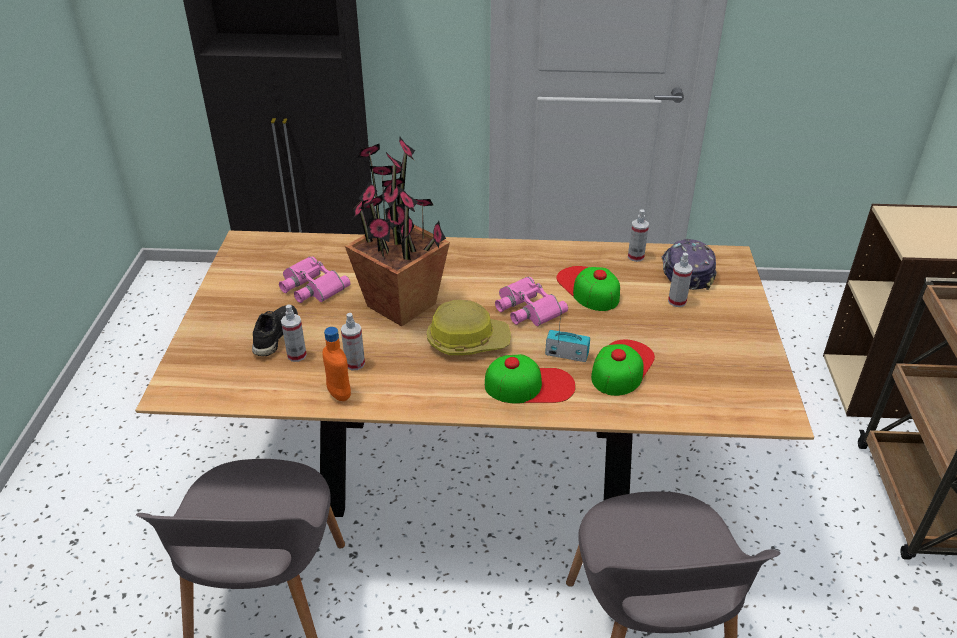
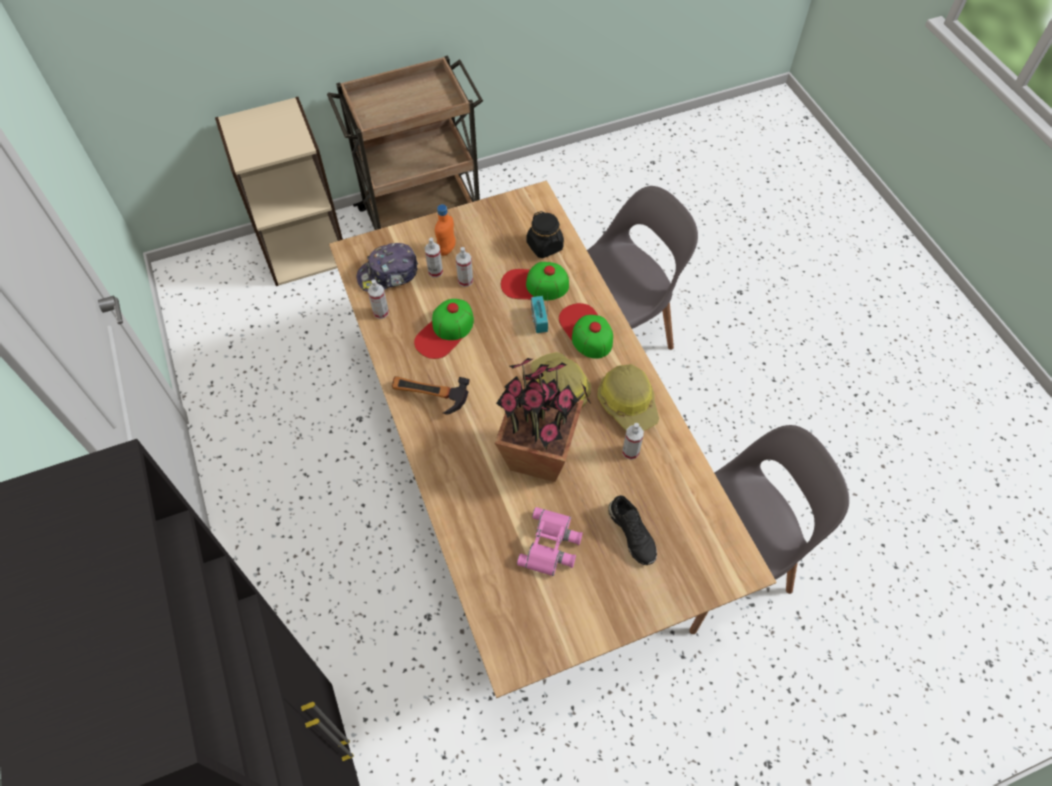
camera: 115 degrees left, 20 degrees up
black shoe [252,305,298,356] -> black shoe turned 105 degrees counterclockwise [608,495,657,565]
spray bottle [281,304,307,362] -> spray bottle moved to [456,247,473,287]
orange bottle [322,327,351,401] -> orange bottle moved to [435,204,456,256]
pink binoculars [495,277,568,326] -> none
none -> hammer [392,376,470,415]
none -> black jar [527,211,564,258]
none -> hard hat [597,364,659,431]

